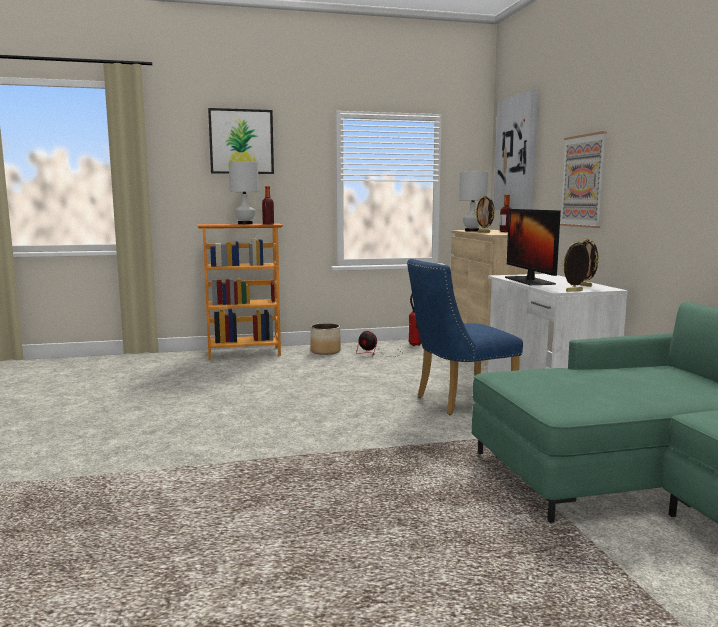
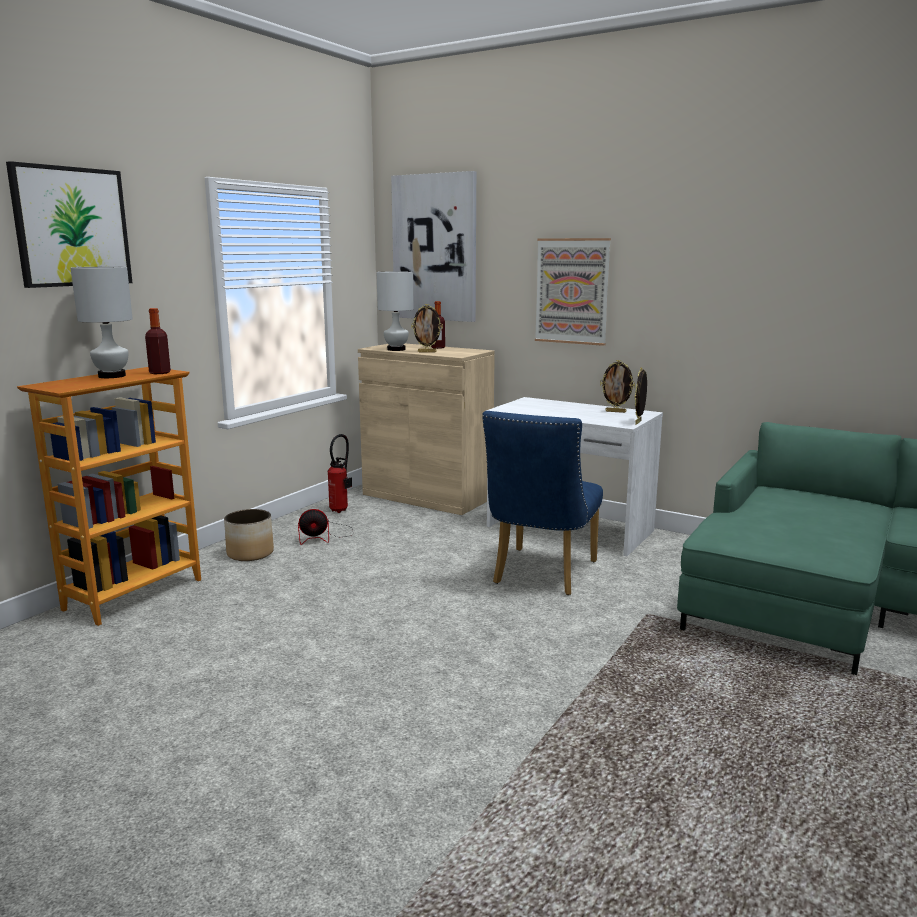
camera: 45 degrees left, 5 degrees up
monitor [505,209,561,285] -> none

